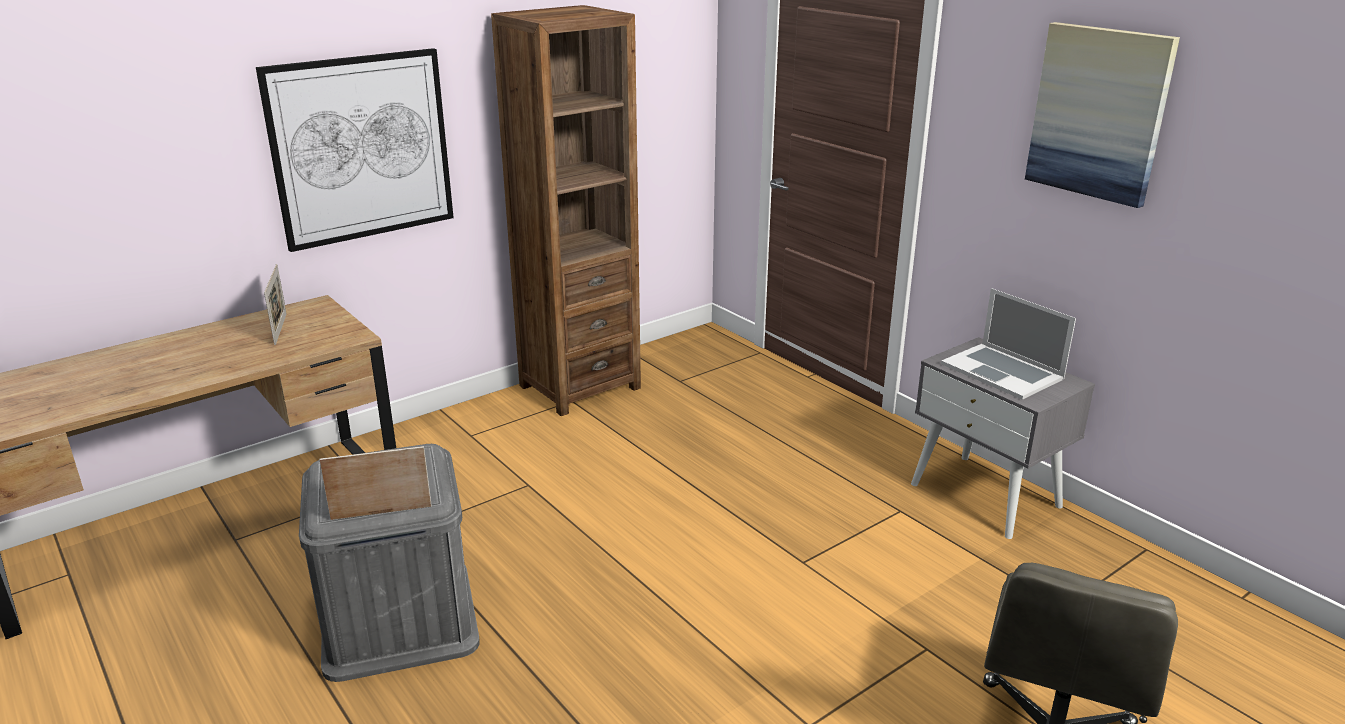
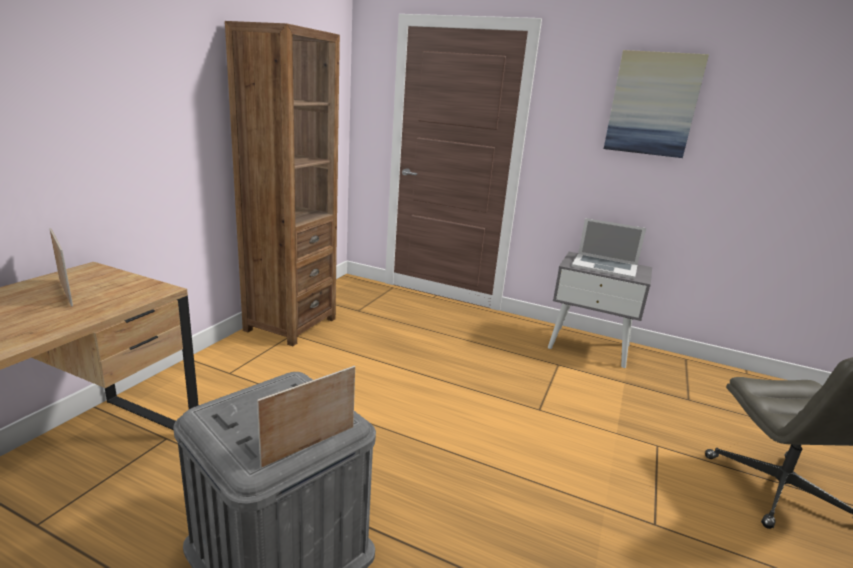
camera: 30 degrees left, 5 degrees down
picture [256,48,454,252] -> none

